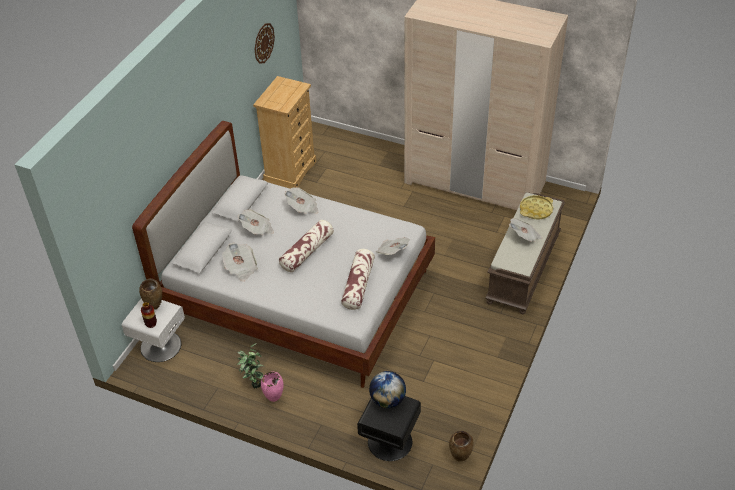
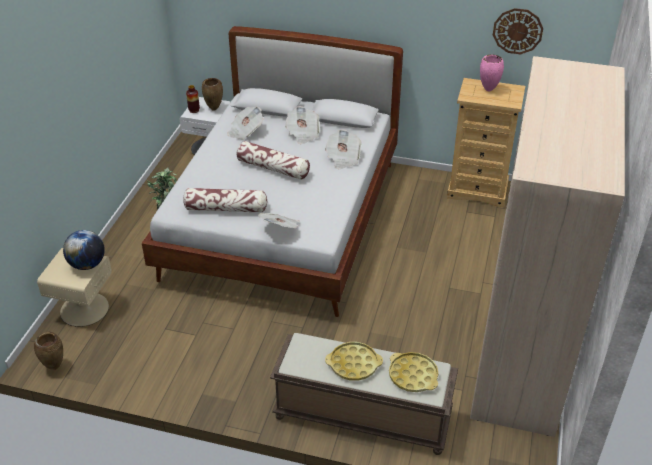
camera: 80 degrees right, 5 degrees down
pink vase [261,372,284,402] -> pink vase moved to [480,54,504,92]
black nightstand [357,396,421,461] -> beige nightstand [37,248,112,327]
newspaper [509,218,543,242] -> yellow tray [325,342,383,381]

